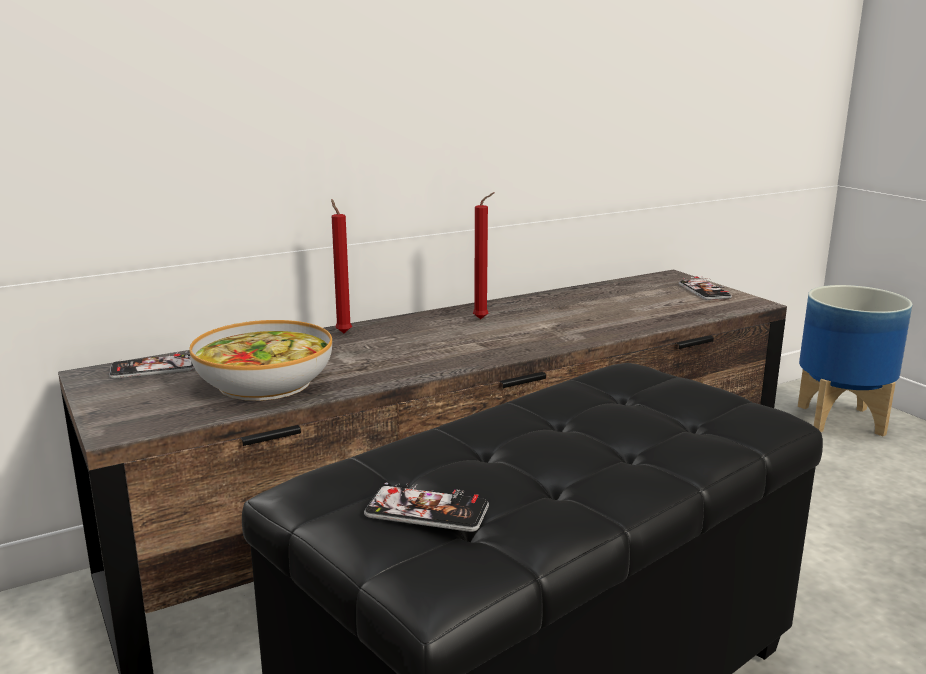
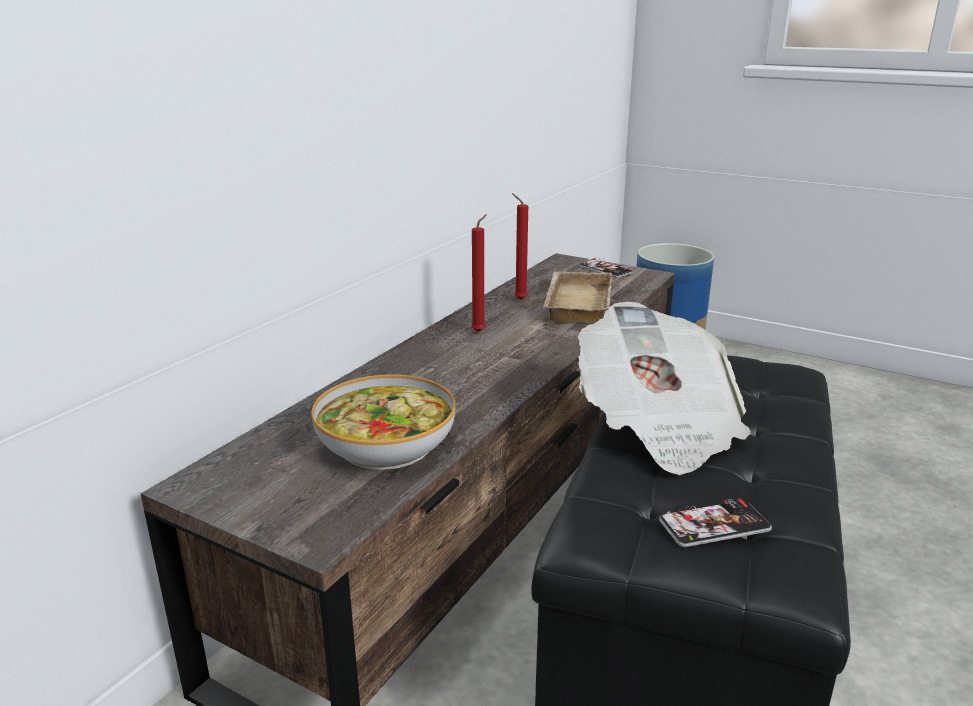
camera: 30 degrees left, 5 degrees up
phone [109,352,194,379] -> none
red candle [331,199,352,333] -> red candle moved to [512,193,528,300]
none -> beige tray [544,272,612,324]
none -> newspaper [578,302,751,475]

